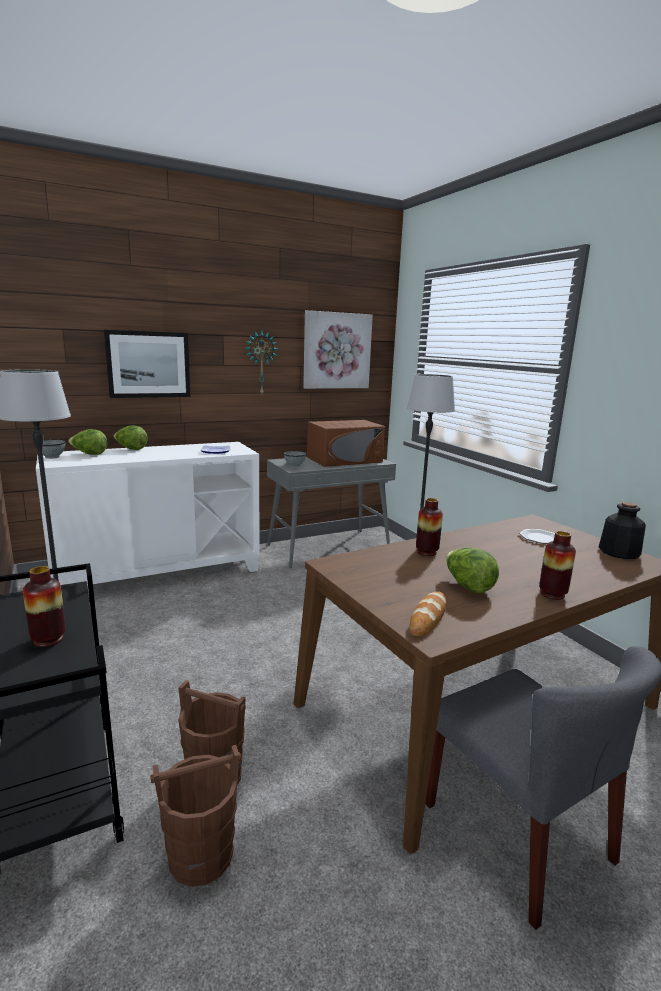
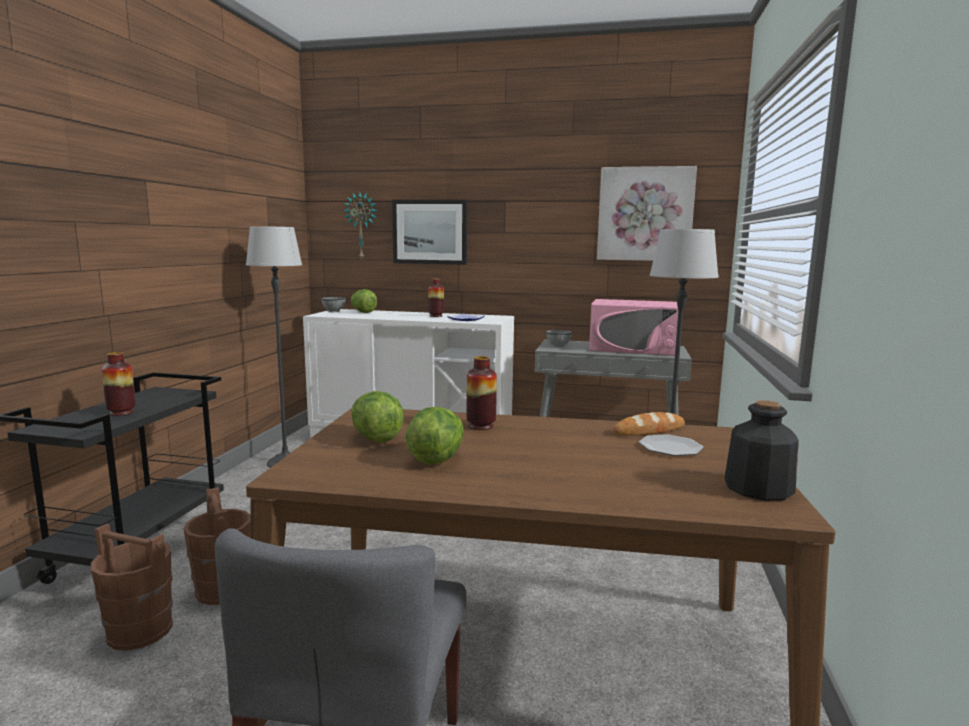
camera: 40 degrees right, 5 degrees down
lettuce [114,425,148,450] -> lettuce moved to [351,391,404,443]
wall clock [245,331,278,394] -> wall clock moved to [343,192,378,260]
brown microwave [307,420,385,467] -> pink microwave [589,299,678,356]
bread [409,591,446,636] -> bread moved to [612,412,685,436]
vase [539,531,576,600] -> vase moved to [428,279,444,317]

